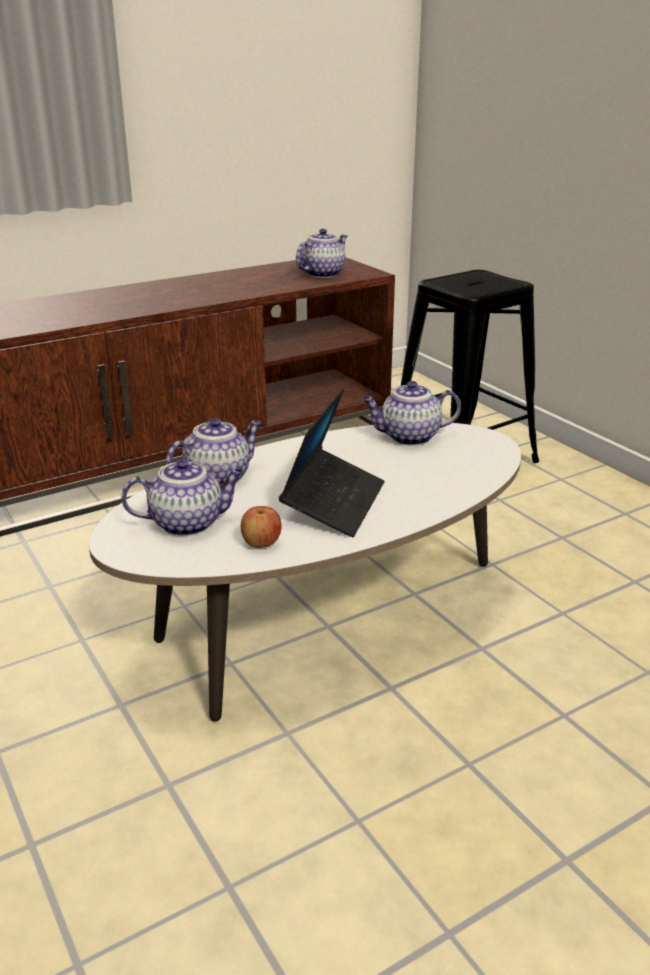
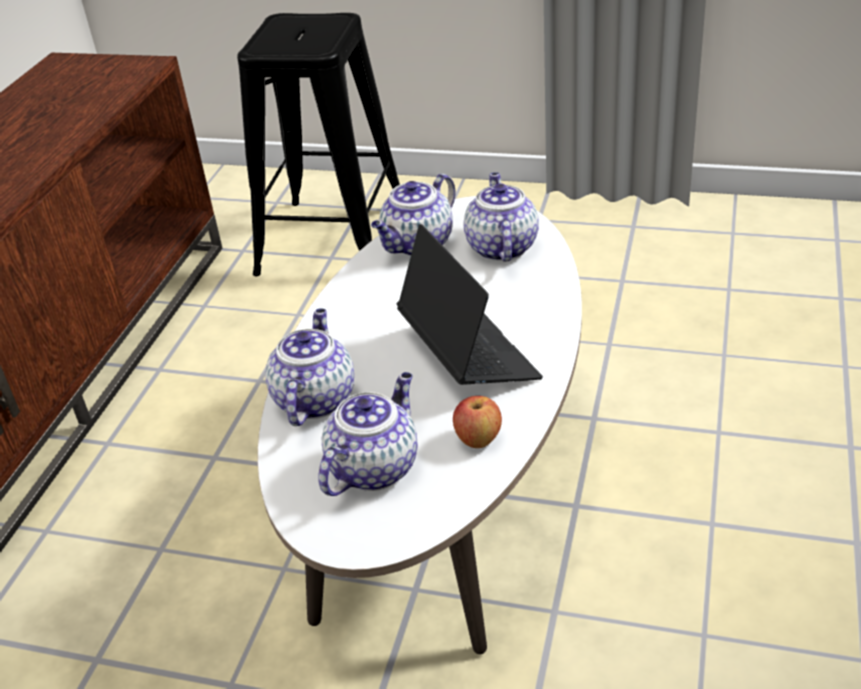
camera: 40 degrees left, 10 degrees up
teapot [296,229,348,278] -> teapot moved to [464,172,539,262]

